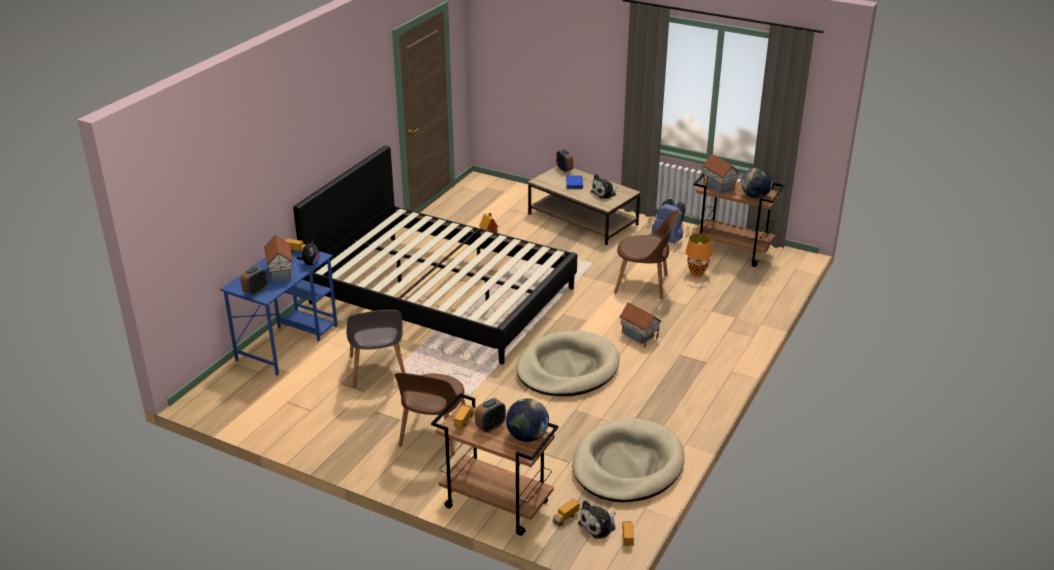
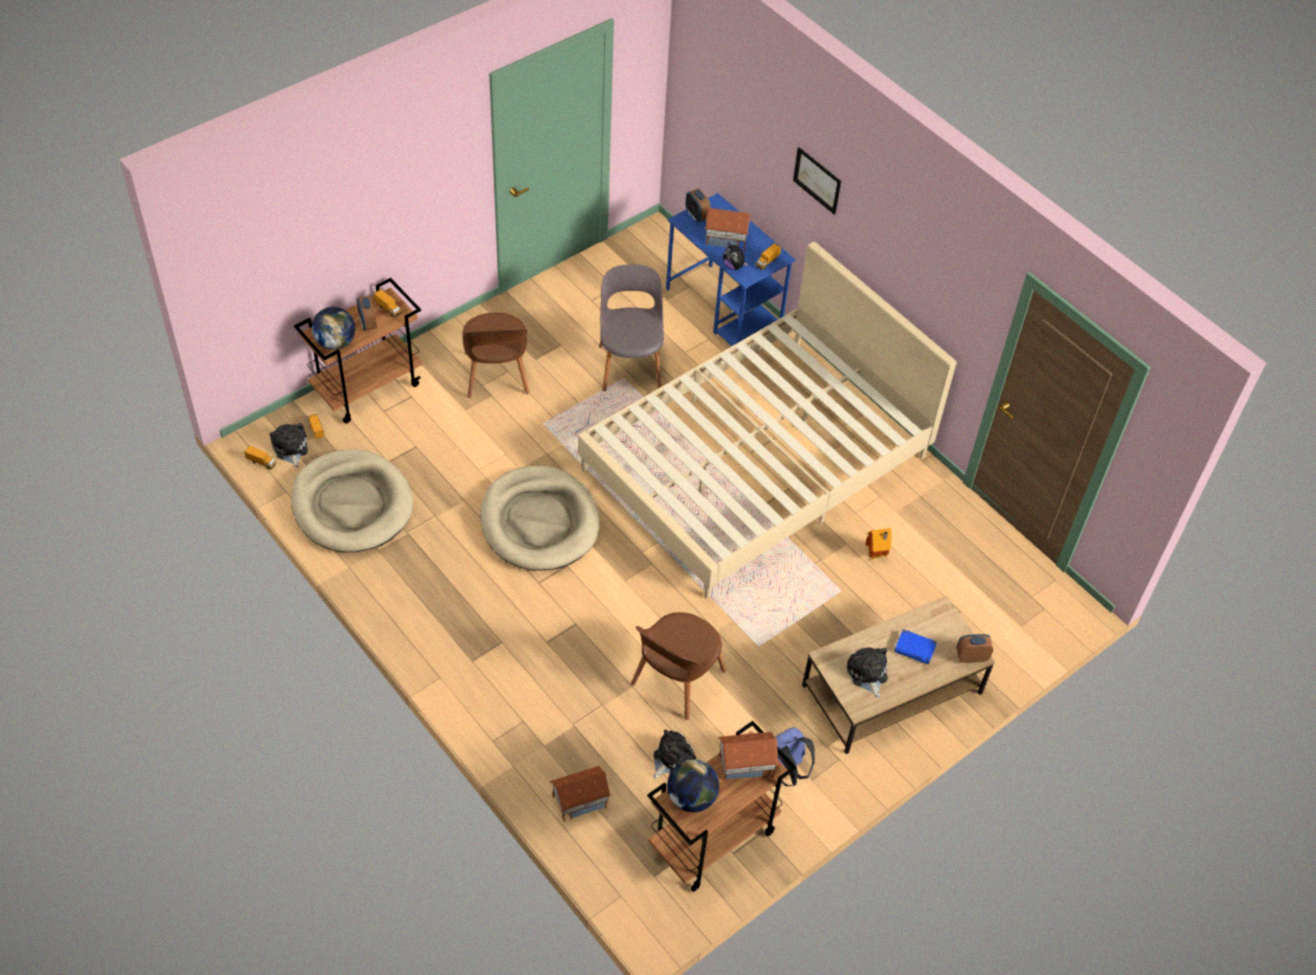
camera: 110 degrees right, 20 degrees up
black bed [293,146,577,364] -> beige bed [578,242,957,598]
grey chair [346,310,405,388] -> grey chair turned 75 degrees clockwise [599,264,664,391]
brown chair [395,373,465,455] -> brown chair turned 135 degrees counterclockwise [462,313,529,398]
toy house [619,302,662,347] -> toy house moved to [550,766,611,822]
orange table lamp [685,233,713,277] -> plush toy [653,730,696,779]
none -> picture [793,147,841,215]

